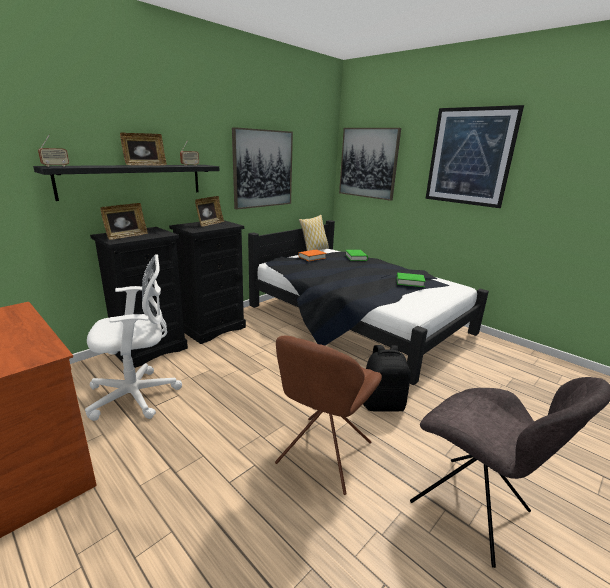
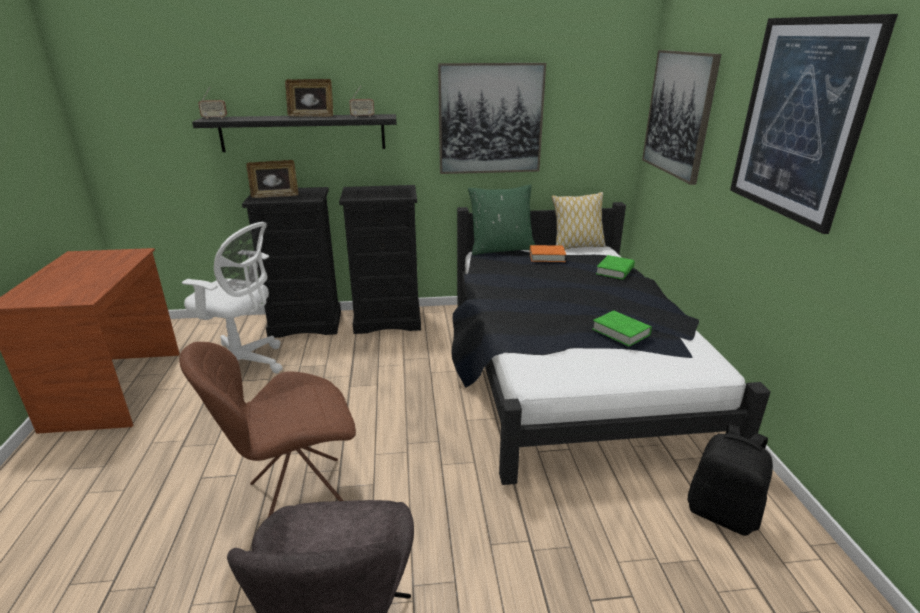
camera: 40 degrees right, 5 degrees up
picture frame [195,196,224,227] -> none
black backpack [363,345,411,411] -> black backpack moved to [688,424,773,536]
none -> green pillow [468,184,535,255]

